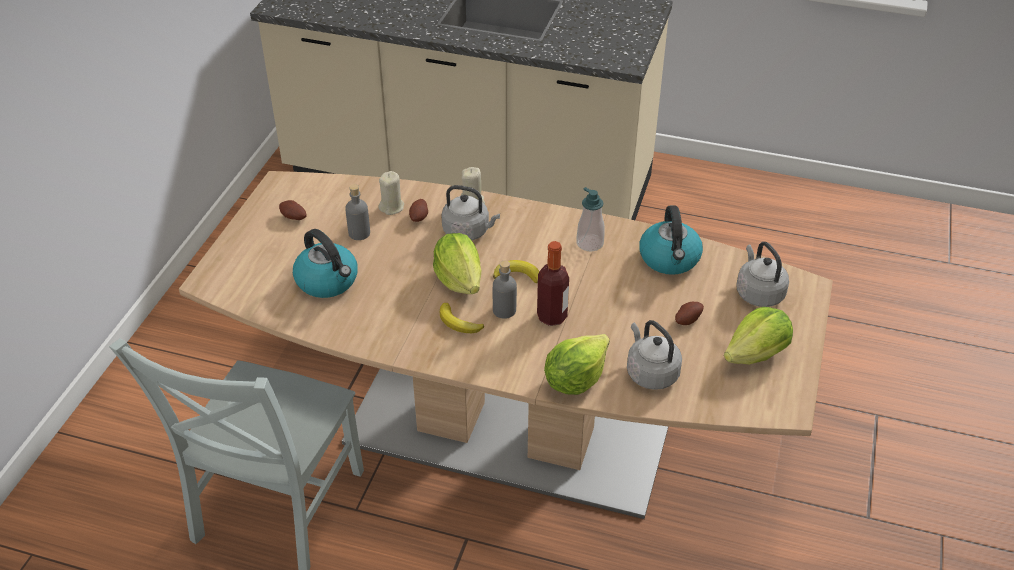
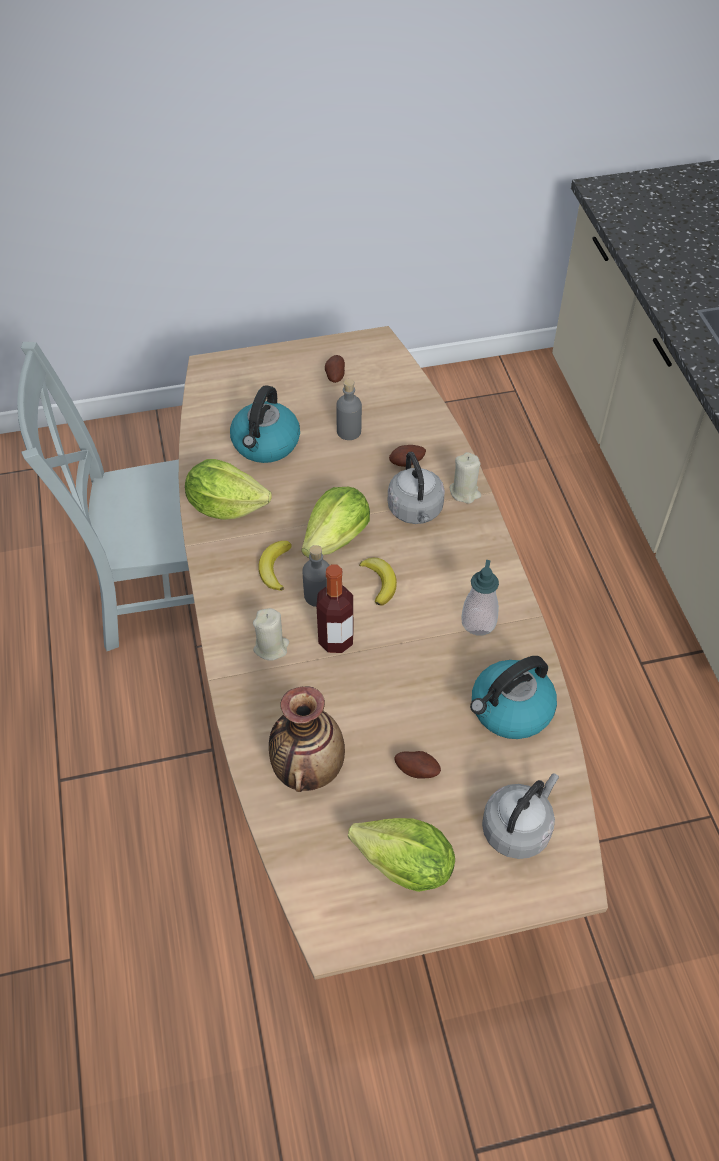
camera: 60 degrees right, 10 degrees up
beige candle [378,171,404,215] -> beige candle moved to [253,608,289,661]
lettuce [544,334,610,395] -> lettuce moved to [185,459,272,520]
grey kettle [627,320,682,390] -> vase [269,687,345,792]

